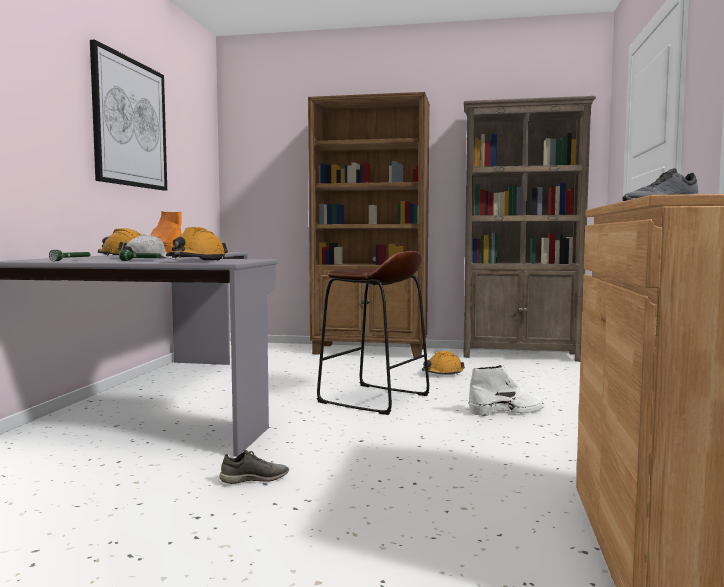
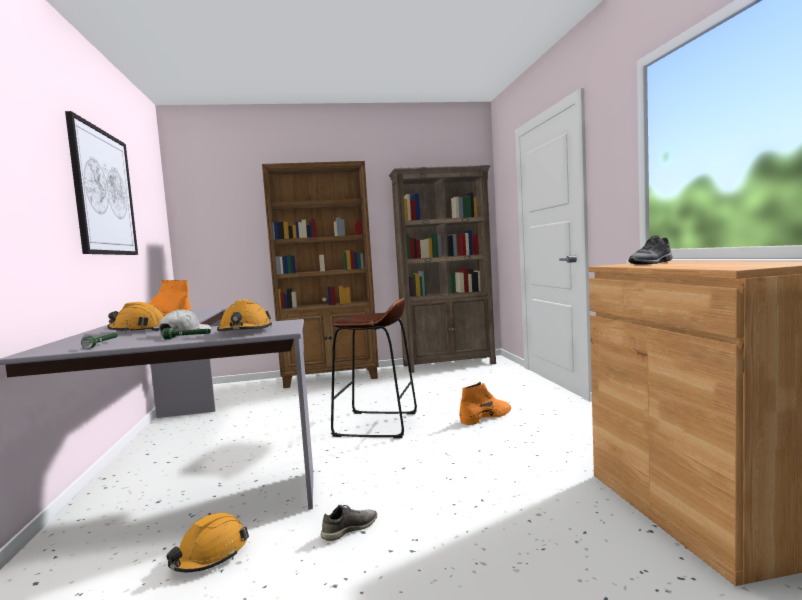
camera: 20 degrees left, 0 degrees up
orange hard hat [422,351,465,375] -> orange hard hat moved to [166,513,249,572]
white boot [469,364,545,416] -> orange boot [459,382,511,425]

